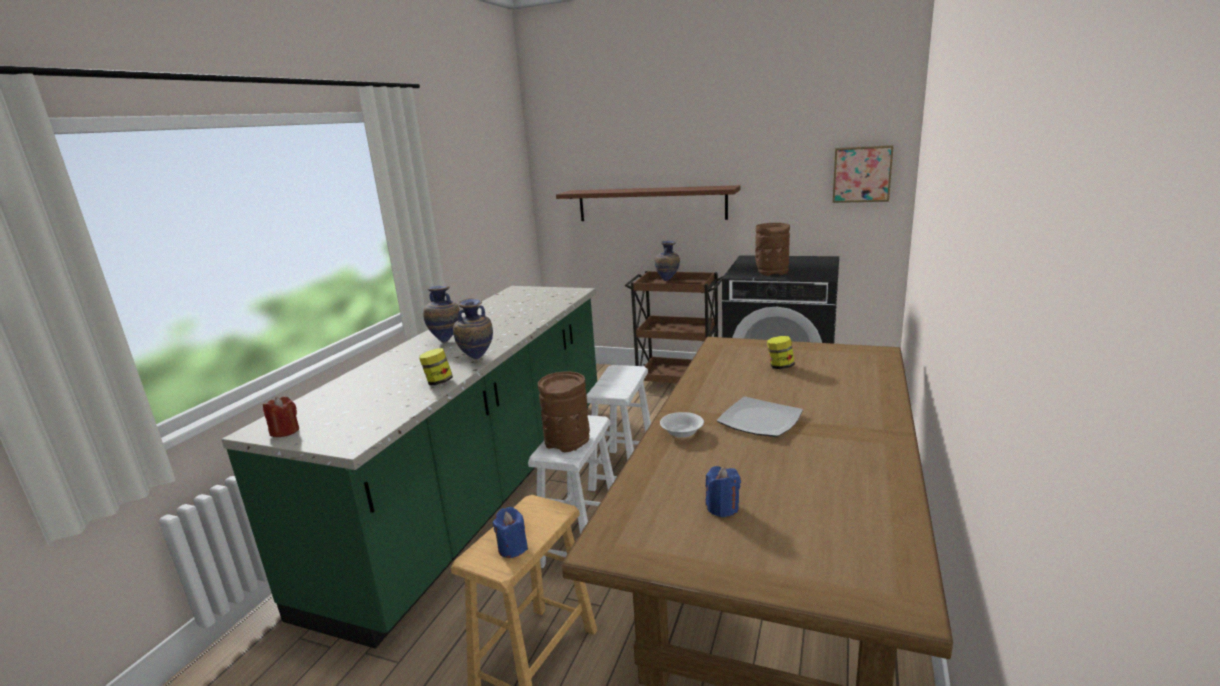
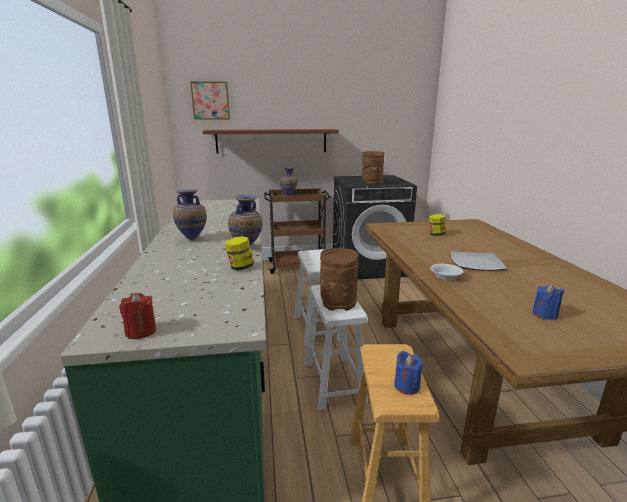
camera: 30 degrees left, 0 degrees up
picture [832,145,894,203] -> picture moved to [190,81,230,120]

